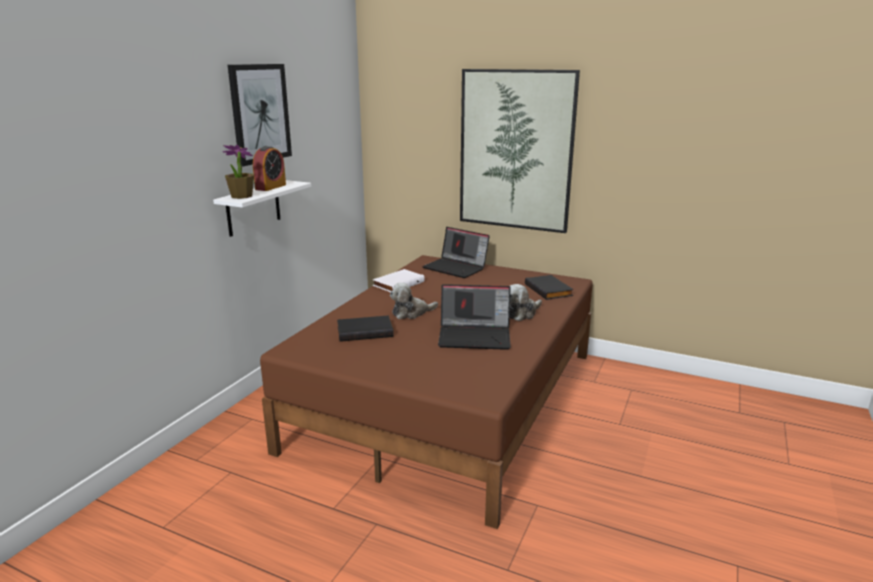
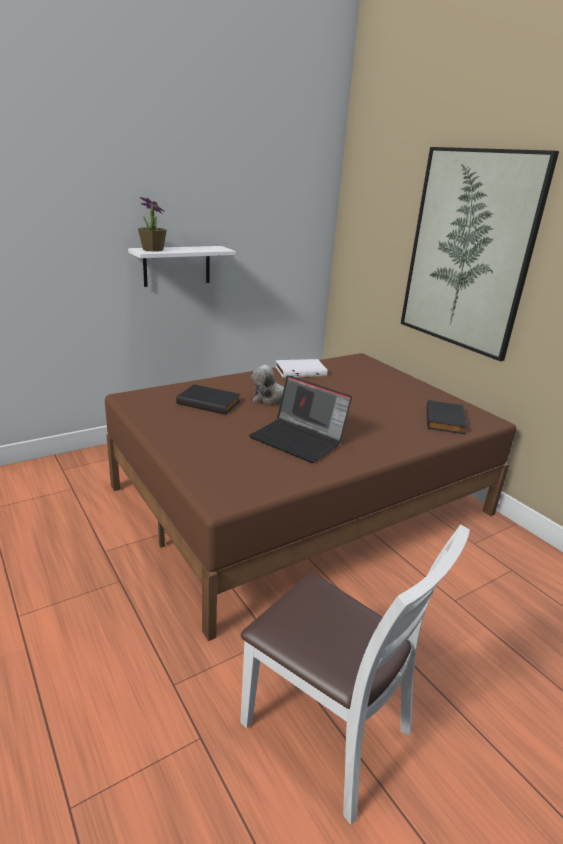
camera: 30 degrees right, 5 degrees up
picture [228,64,292,167] -> none
alarm clock [253,146,286,191] -> none
laptop [422,227,490,278] -> none
plush toy [510,284,542,321] -> none
none -> white chair [240,525,470,825]

